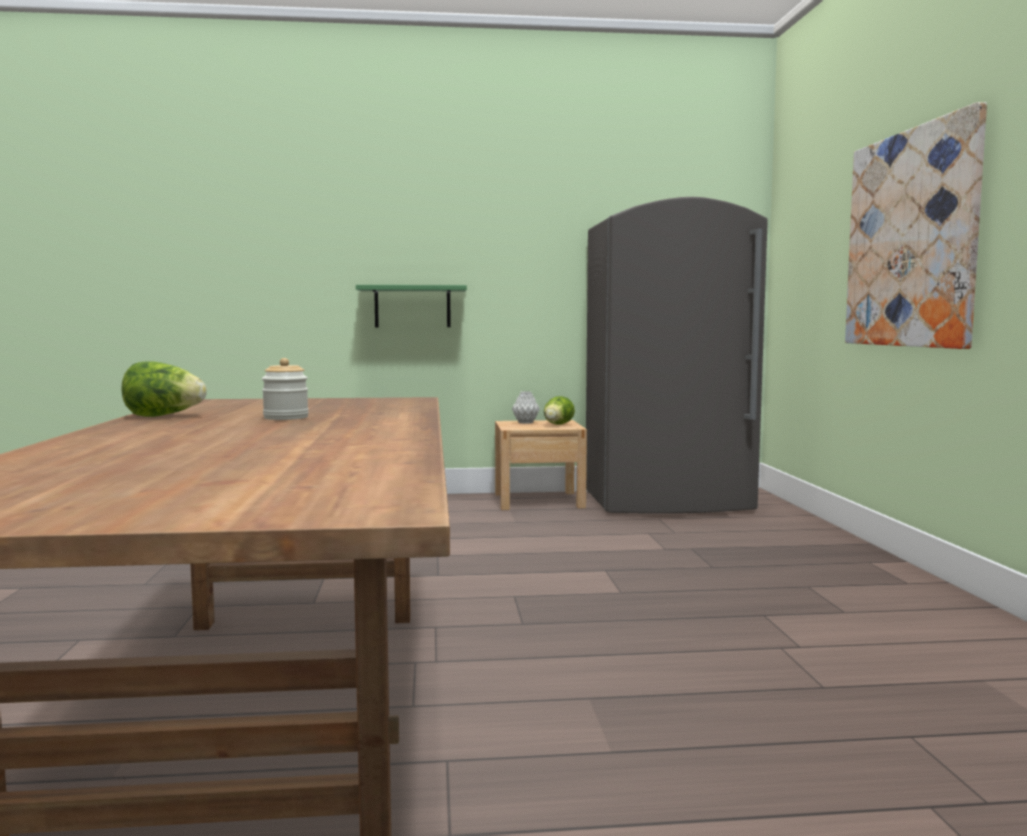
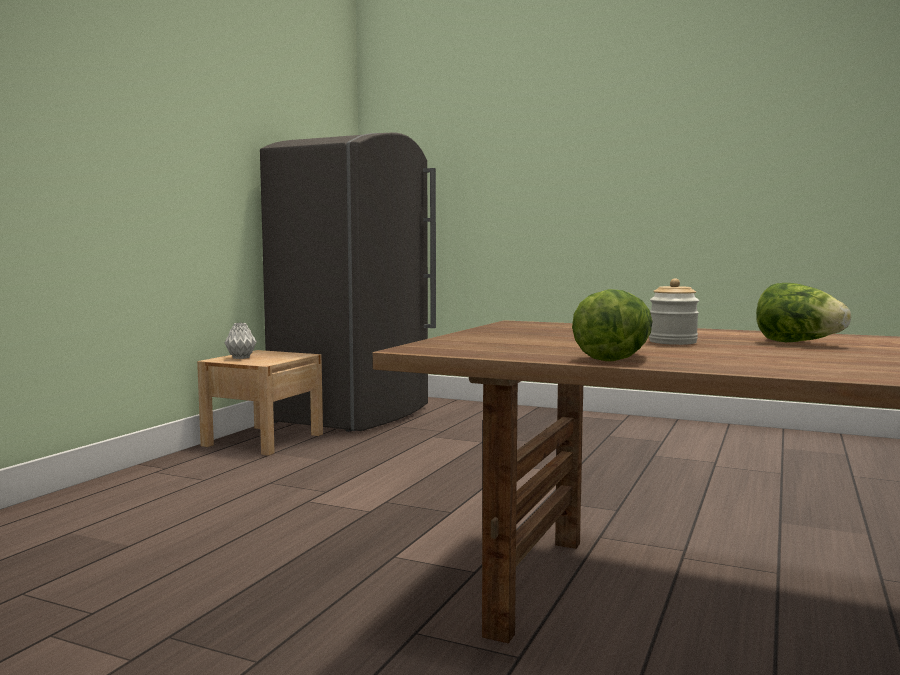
camera: 60 degrees left, 0 degrees up
green shelf [356,285,467,327] -> none
lettuce [544,396,575,425] -> lettuce moved to [756,283,851,342]
picture [845,102,987,349] -> none

